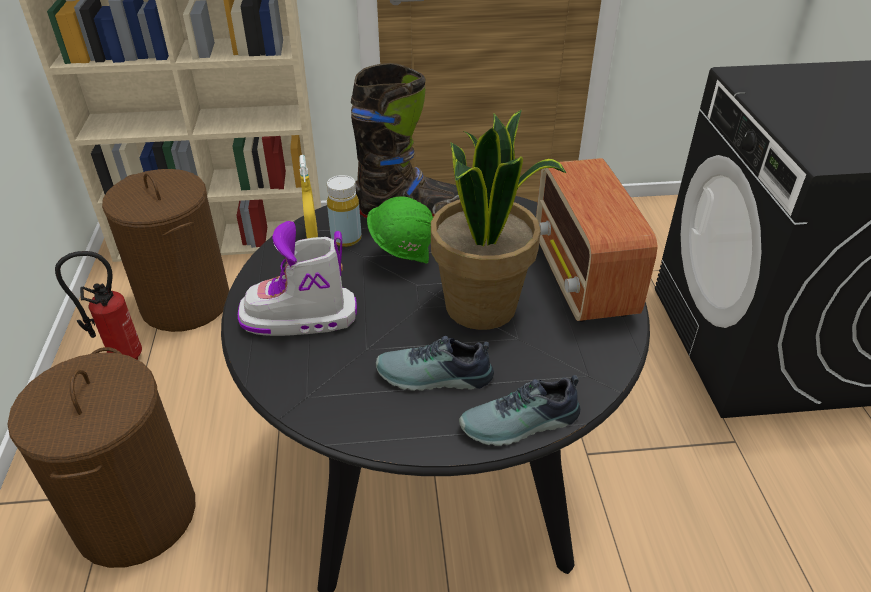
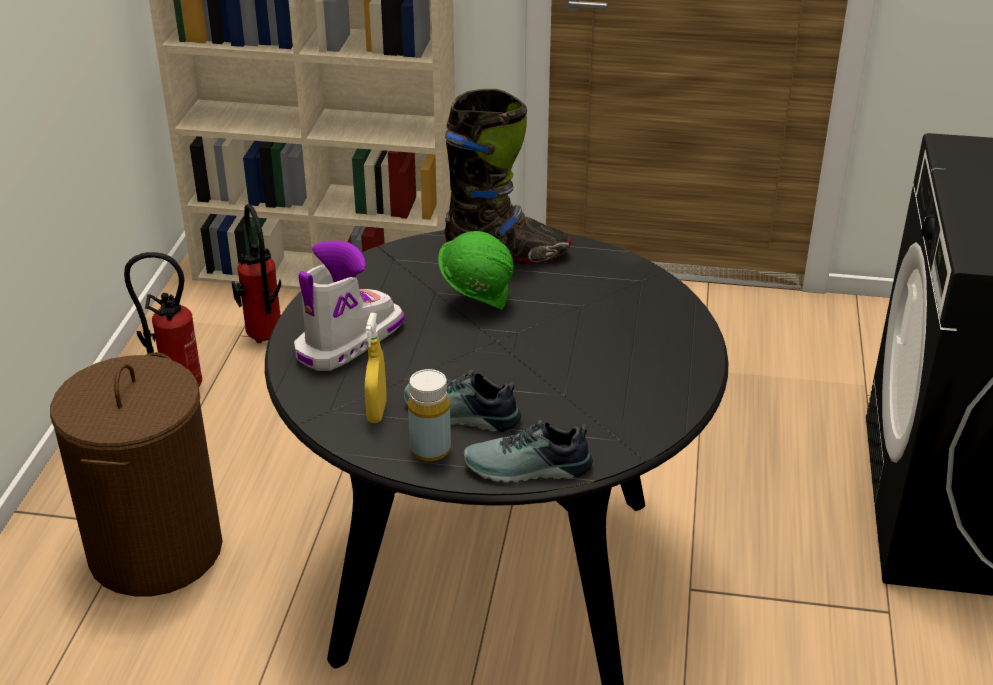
camera: 15 degrees right, 5 degrees down
brown laundry basket [102,169,229,332] -> fire extinguisher [232,204,281,343]
boot [238,221,357,336] -> boot turned 120 degrees clockwise [294,241,404,371]
yellow spray bottle [299,155,318,239] -> yellow spray bottle moved to [365,313,386,423]
yellow bottle [327,175,362,247] -> yellow bottle moved to [408,369,451,461]
potted plant [431,110,566,330] -> none
radio [536,158,658,322] -> none

